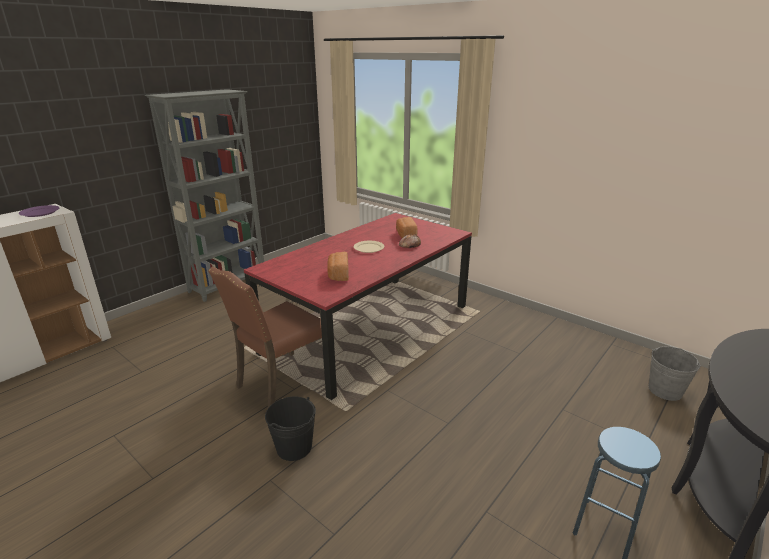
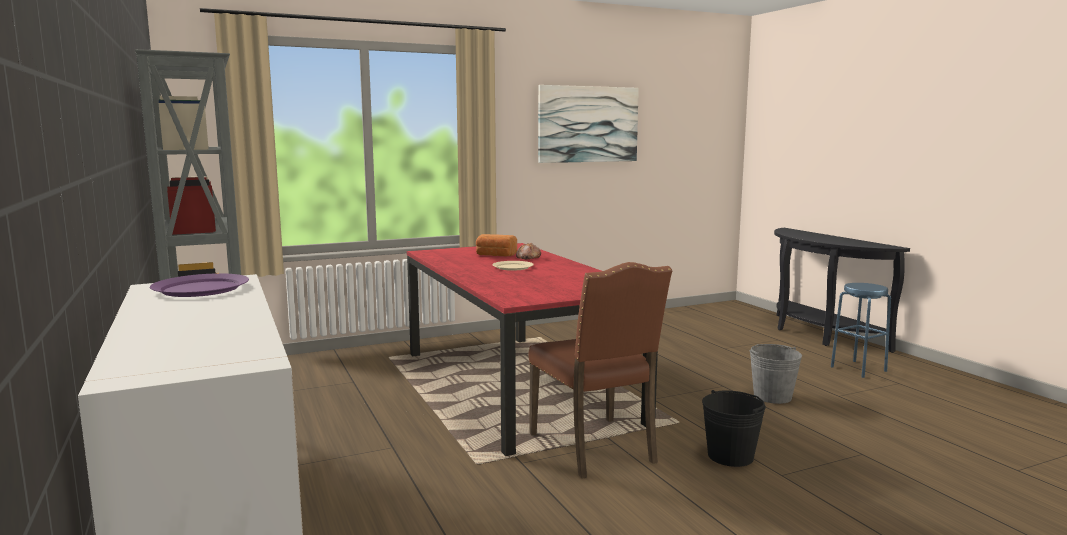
camera: 65 degrees left, 15 degrees down
bread [327,252,349,281] -> none
grey bucket [649,346,701,401] -> grey bucket moved to [750,344,802,404]
none -> picture [538,85,639,163]

